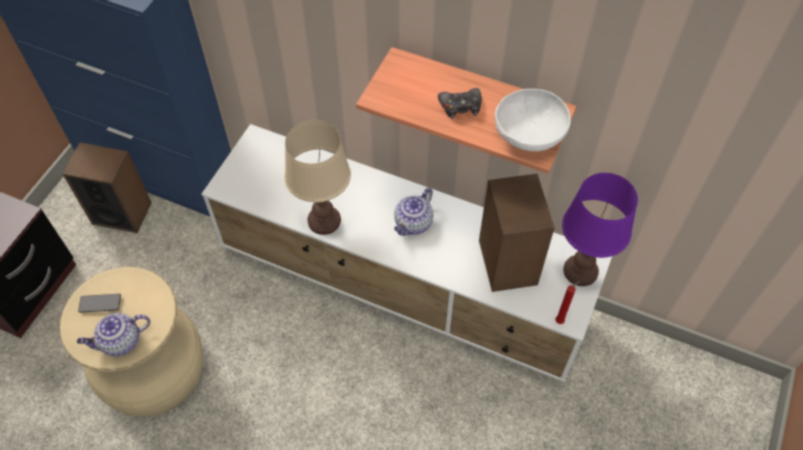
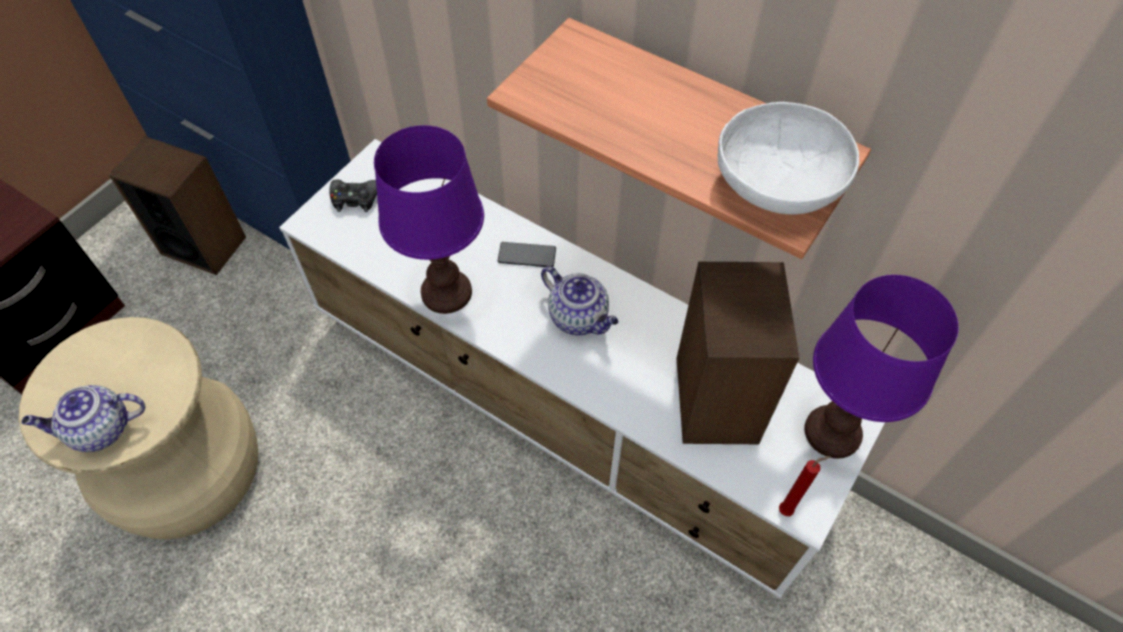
camera: 10 degrees right, 0 degrees up
phone [78,294,121,313] -> phone moved to [498,242,556,267]
beige table lamp [285,120,351,235] -> purple table lamp [374,125,484,314]
teapot [394,188,434,236] -> teapot turned 90 degrees counterclockwise [541,266,619,336]
black game controller [438,88,482,119] -> black game controller moved to [329,180,377,212]

